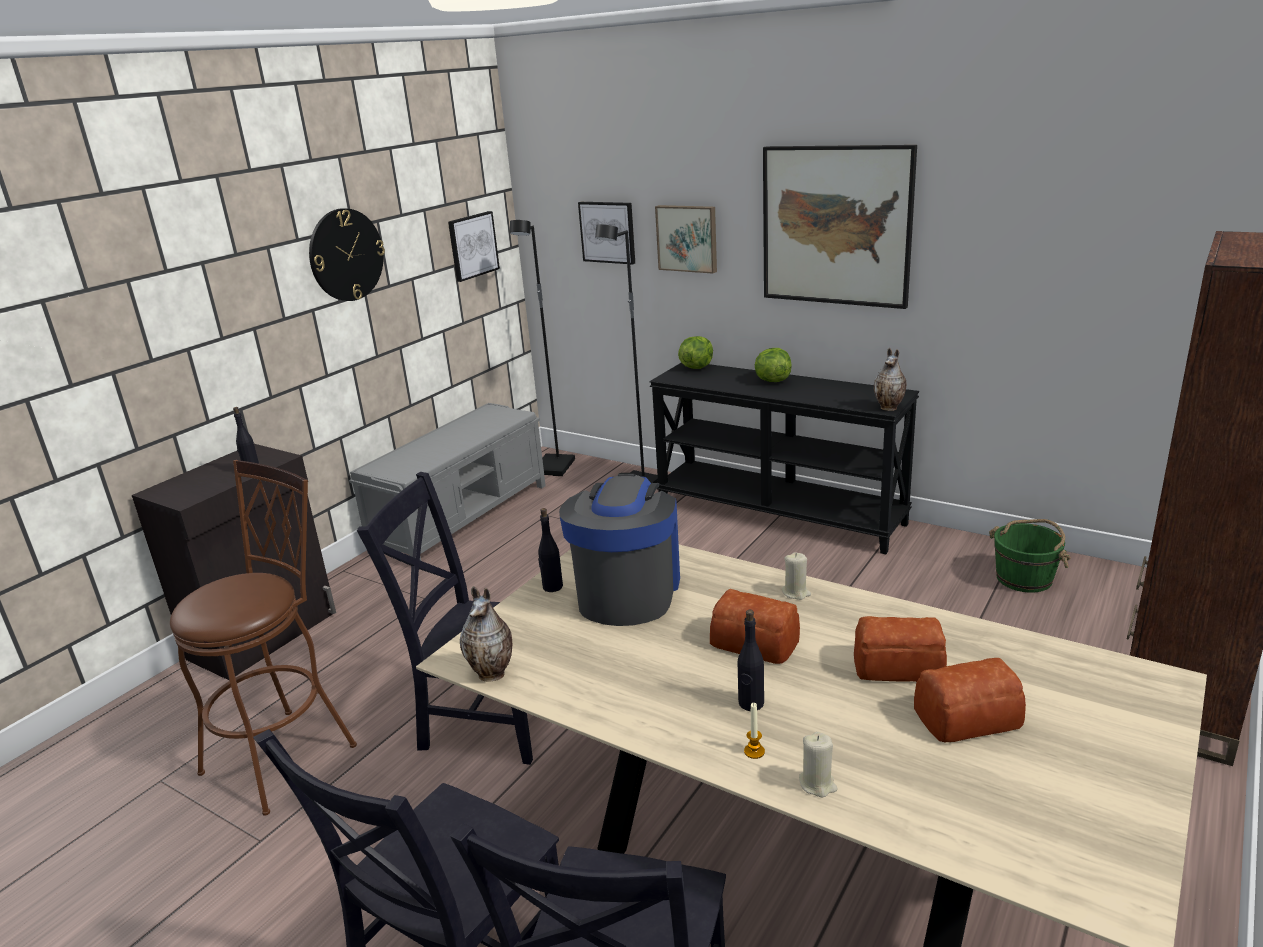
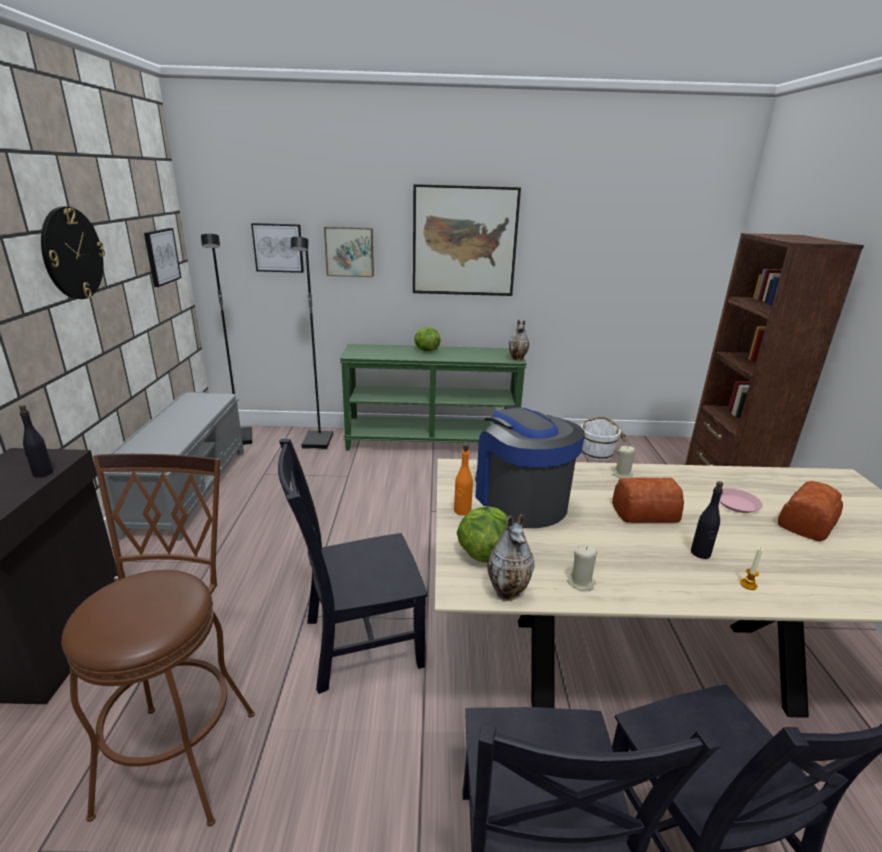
camera: 35 degrees left, 0 degrees up
black bottle [538,508,563,592] -> orange bottle [454,444,473,516]
black console table [650,363,919,554] -> green console table [340,344,527,451]
lettuce [678,336,713,369] -> lettuce moved to [457,506,508,563]
beige candle [799,732,838,798] -> beige candle moved to [567,545,597,591]
bread [854,616,947,682] -> pink plate [719,488,763,513]
green bucket [989,519,1071,593] -> white bucket [579,417,626,461]

